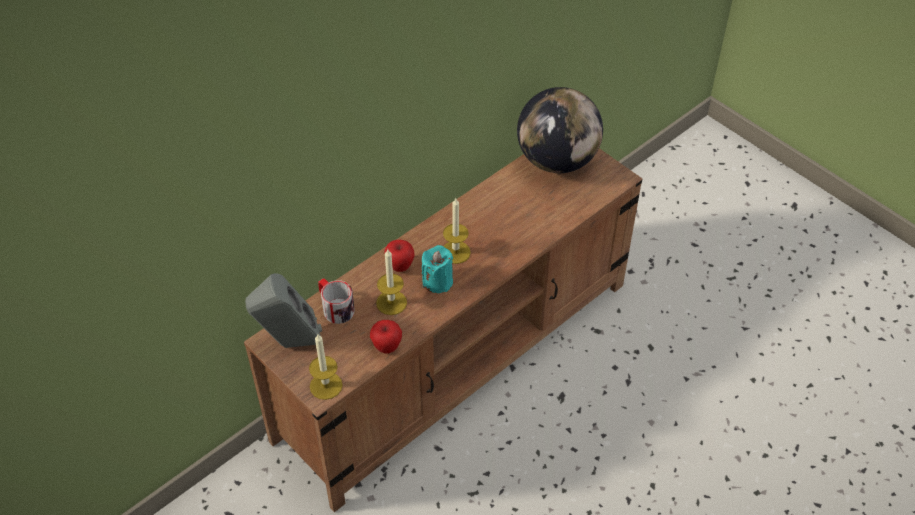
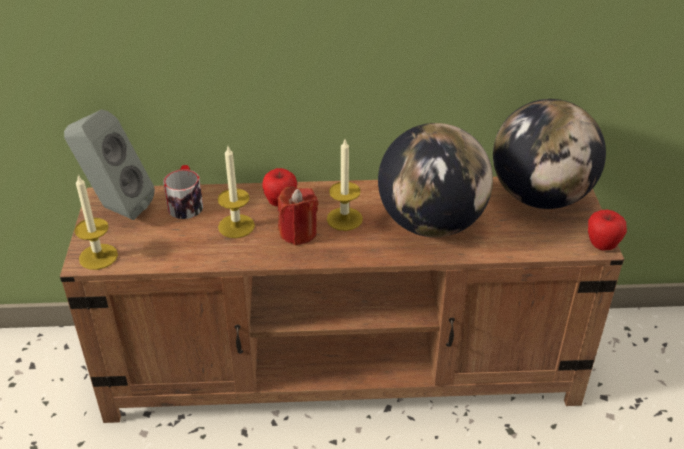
camera: 40 degrees right, 10 degrees down
apple [370,320,402,353] -> apple moved to [588,210,627,251]
turquoise candle [422,245,453,293] -> red candle [277,186,318,245]
none -> globe [378,123,493,237]

